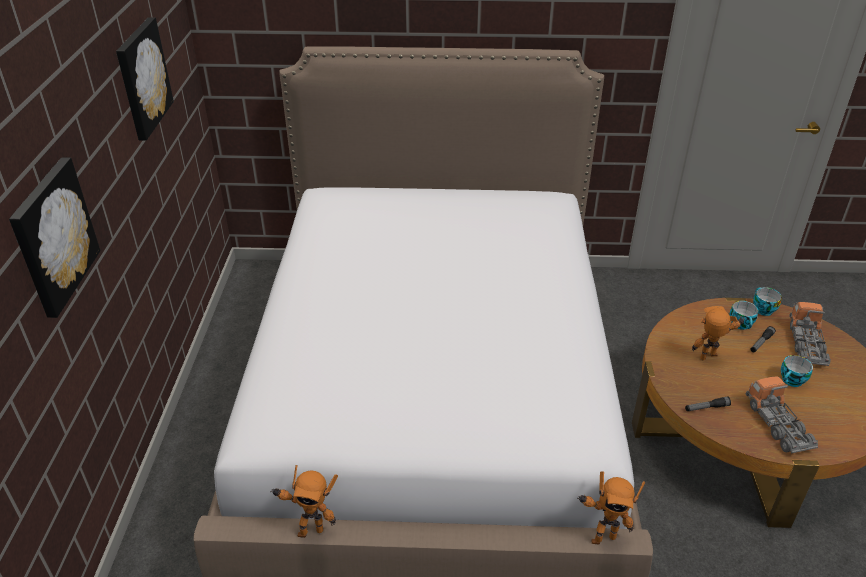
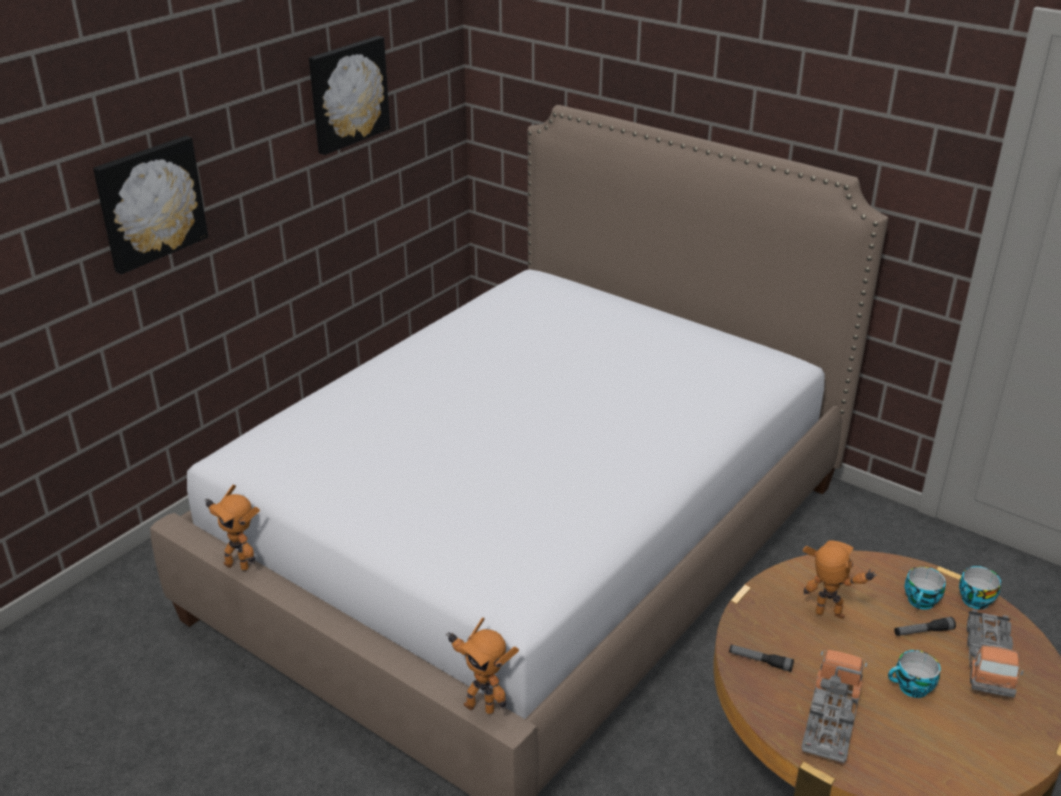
camera: 35 degrees right, 5 degrees down
toy truck [789,302,831,366] -> toy truck turned 150 degrees clockwise [967,609,1024,698]

